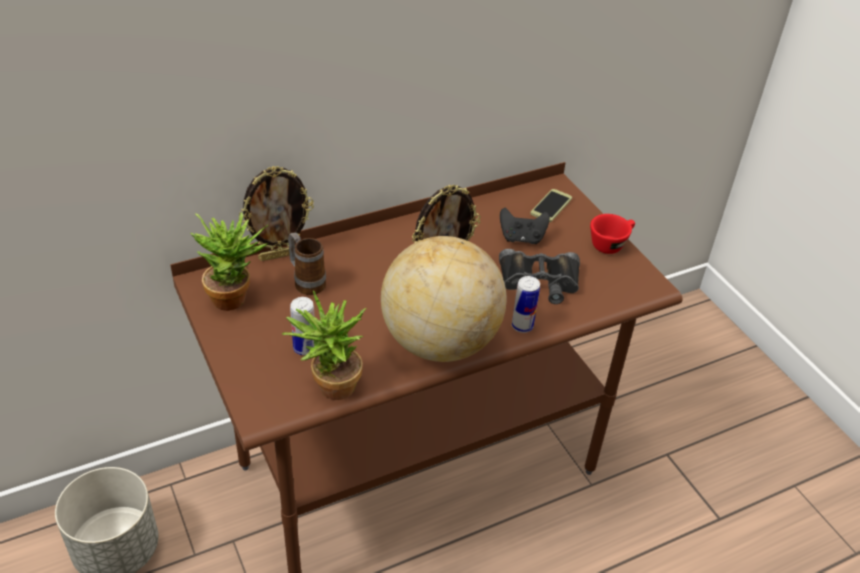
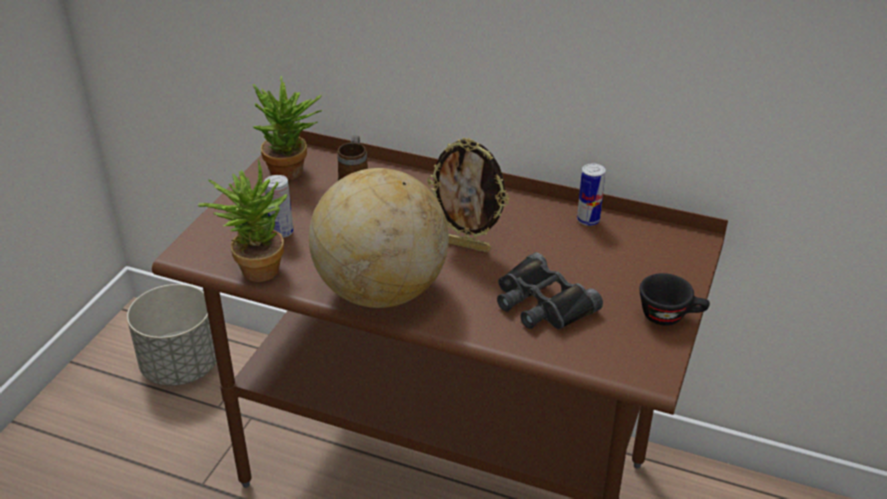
camera: 50 degrees right, 5 degrees down
picture frame [239,166,314,261] -> none
black game controller [500,208,550,244] -> none
can [512,276,540,333] -> can moved to [577,163,606,226]
phone [530,189,572,222] -> none
red cup [590,214,635,254] -> black cup [639,273,710,326]

